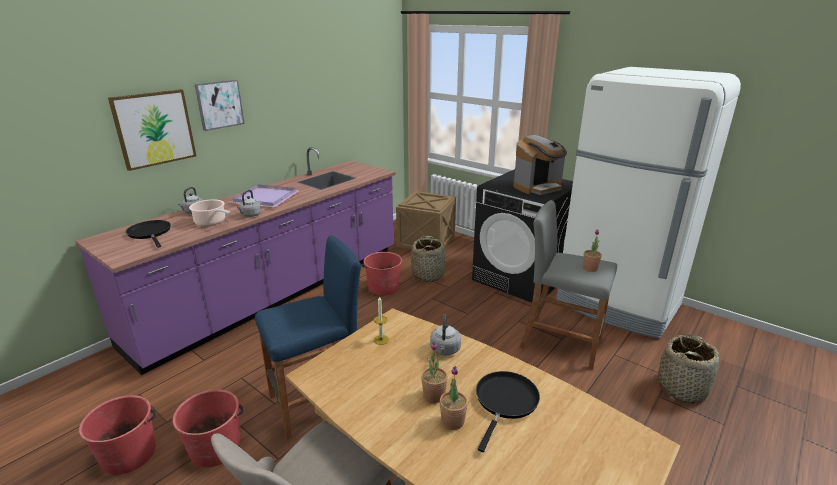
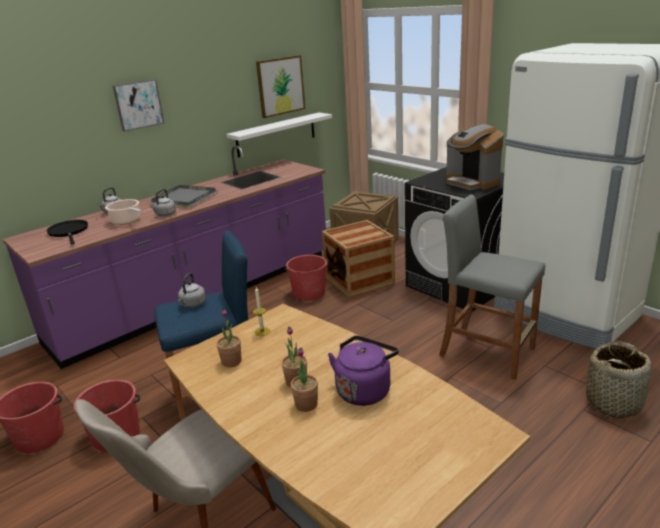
camera: 10 degrees right, 0 degrees up
picture [108,89,196,171] -> picture moved to [256,55,305,118]
purple tray [228,184,300,208] -> grey tray [148,185,220,208]
basket [411,236,445,282] -> crate [322,220,395,298]
grey kettle [430,314,461,355] -> grey kettle moved to [178,273,206,308]
black frying pan [476,371,540,452] -> purple kettle [328,336,399,406]
coffee machine [513,135,567,195] -> coffee machine turned 75 degrees clockwise [446,124,504,190]
potted plant [583,230,602,272] -> potted plant moved to [216,309,241,367]
none -> white shelf [226,112,332,158]

